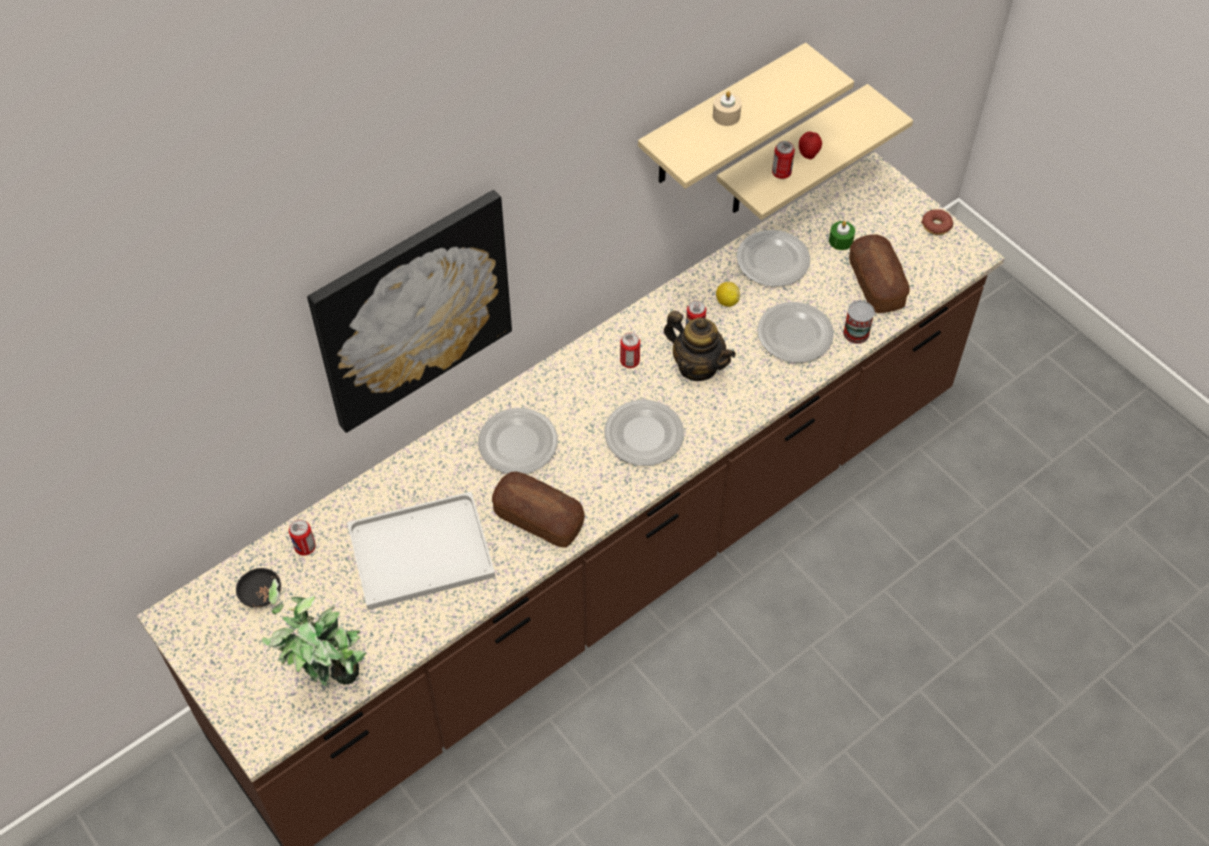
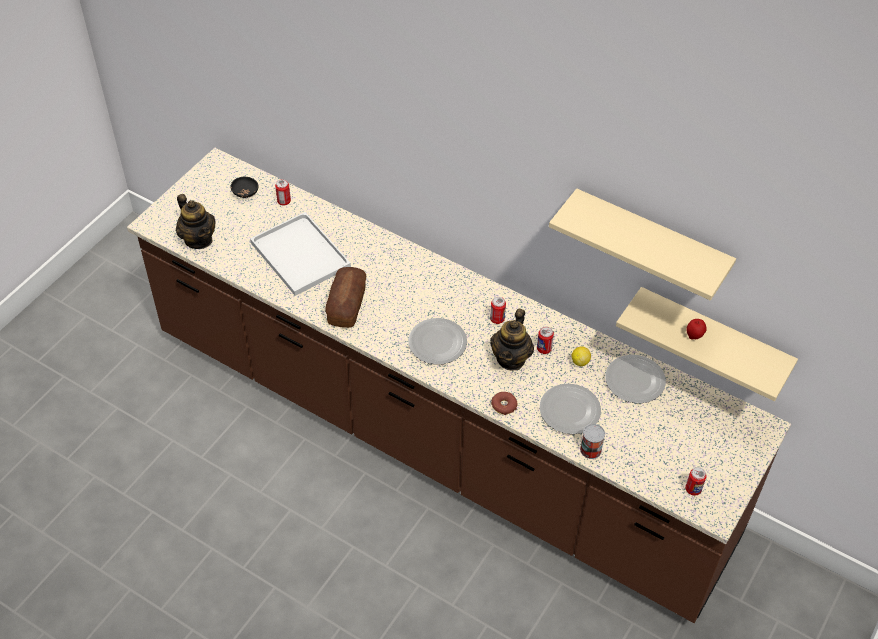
camera: 70 degrees right, 5 degrees down
potted plant [261,578,367,686] -> teapot [176,194,216,249]
picture [307,190,512,433] -> none
plate [478,408,558,474] -> none
beige candle [713,91,742,126] -> none
can [772,141,795,179] -> can moved to [685,467,706,496]
green candle [829,221,855,250] -> none
bread [849,234,910,313] -> none
donut [921,209,953,235] -> donut moved to [491,392,518,415]

